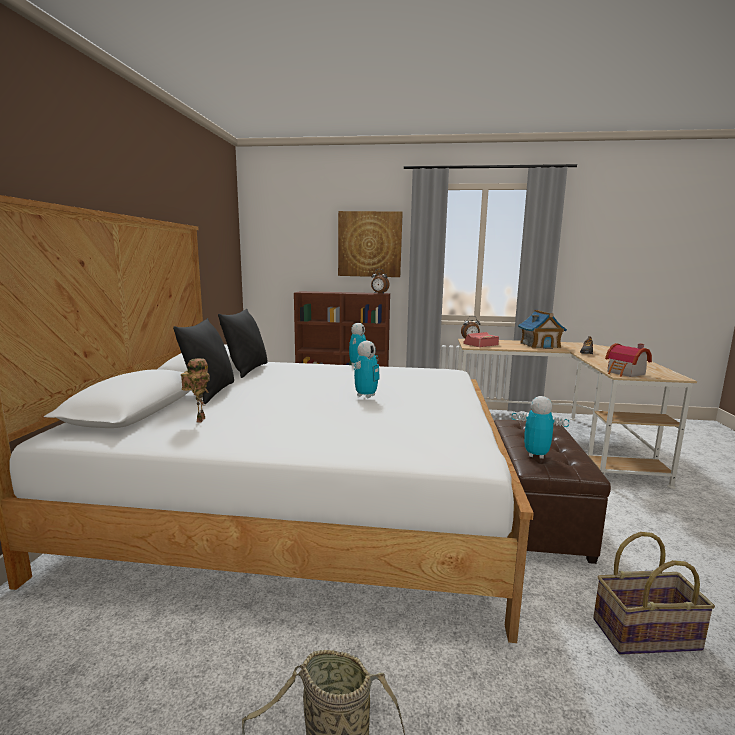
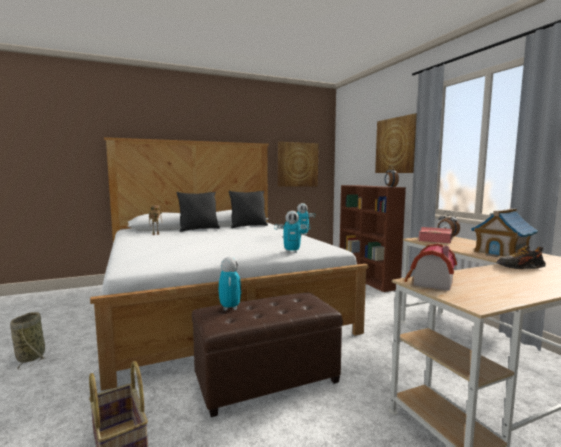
camera: 60 degrees right, 5 degrees down
toy robot [354,341,380,398] -> toy robot moved to [274,211,310,253]
none -> picture [278,142,319,187]

